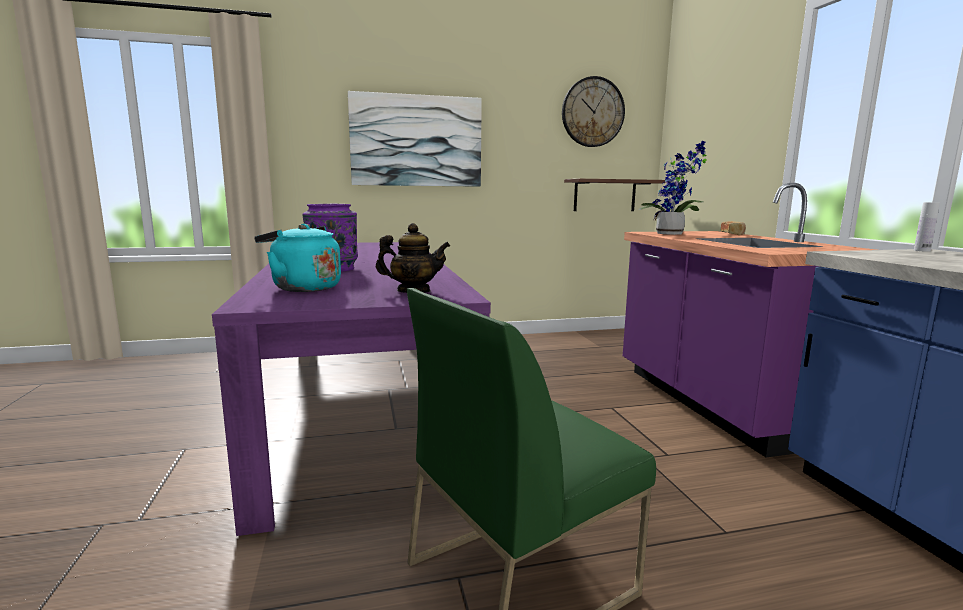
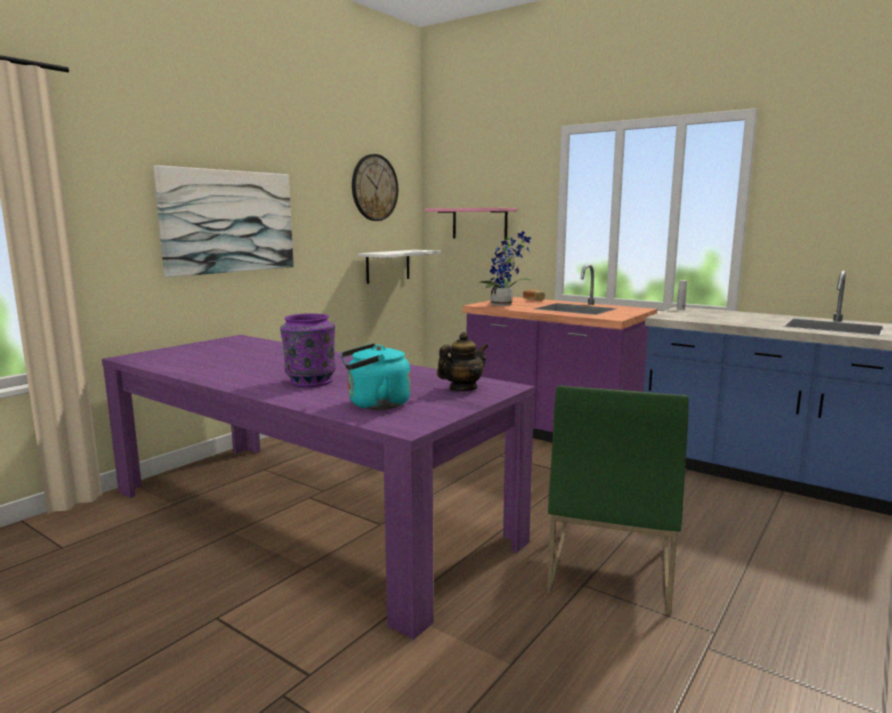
camera: 40 degrees left, 0 degrees up
brown shelf [564,179,665,211] -> white shelf [358,250,441,284]
none -> pink shelf [425,208,518,240]

